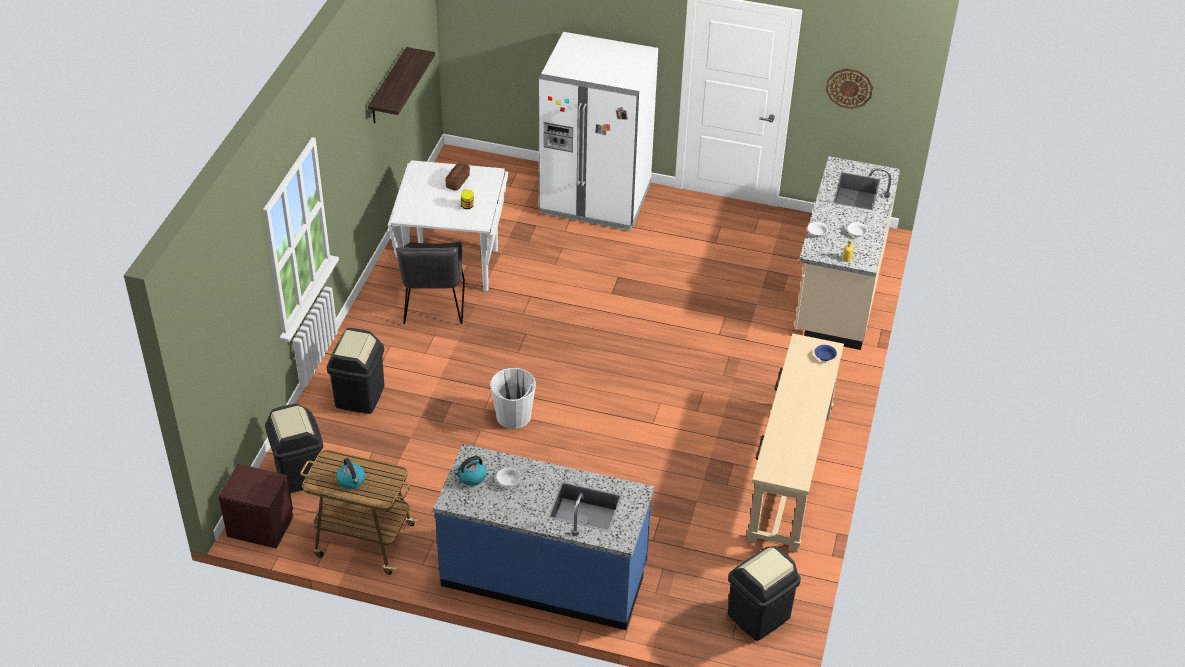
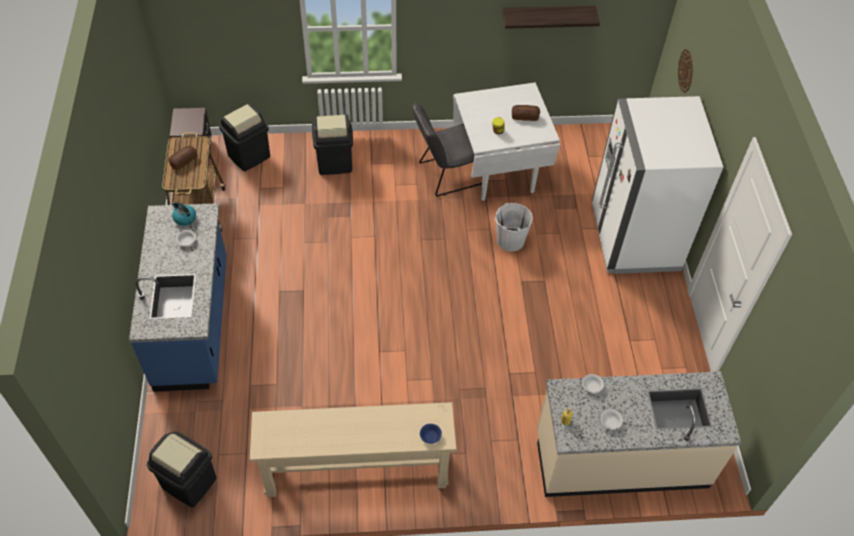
camera: 70 degrees right, 10 degrees up
kettle [336,458,365,489] -> bread [168,146,197,170]
white bucket [490,368,536,429] -> white bucket moved to [495,203,533,252]
wall clock [826,68,873,109] -> wall clock moved to [678,49,693,93]

